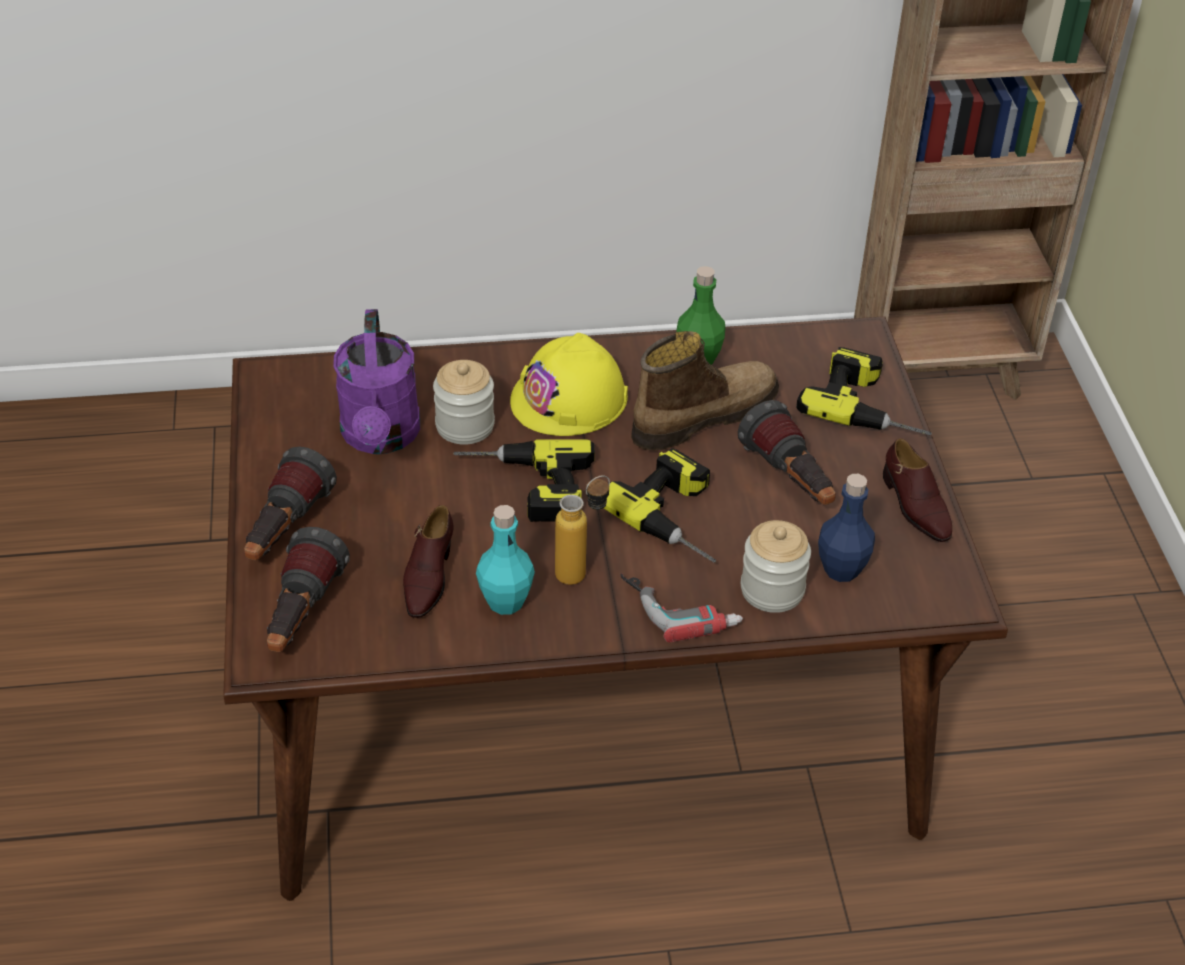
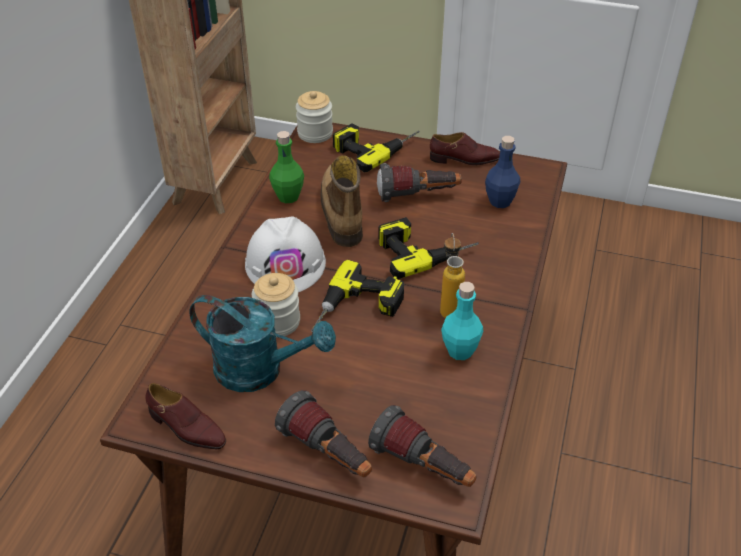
camera: 65 degrees left, 0 degrees up
purple watering can [333,309,420,454] -> turquoise watering can [189,295,336,392]
brown shoe [403,505,453,618] -> brown shoe moved to [145,383,226,449]
yellow hard hat [510,333,628,436] -> white hard hat [245,216,326,292]
power drill [620,573,743,642] -> none
jar [741,520,811,613] -> jar moved to [296,91,333,143]

